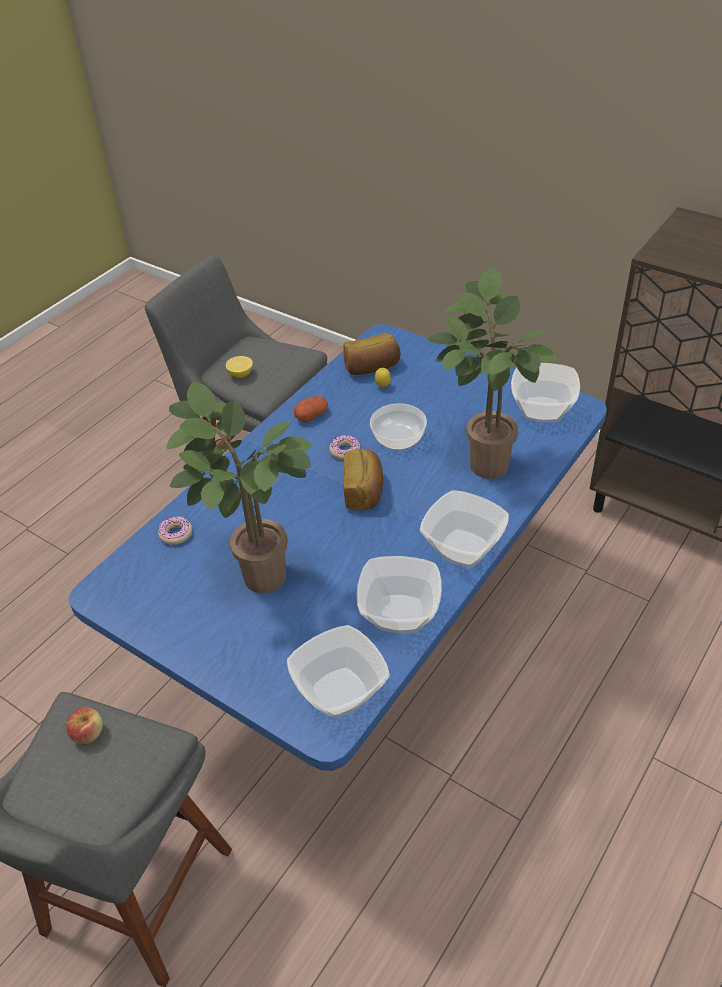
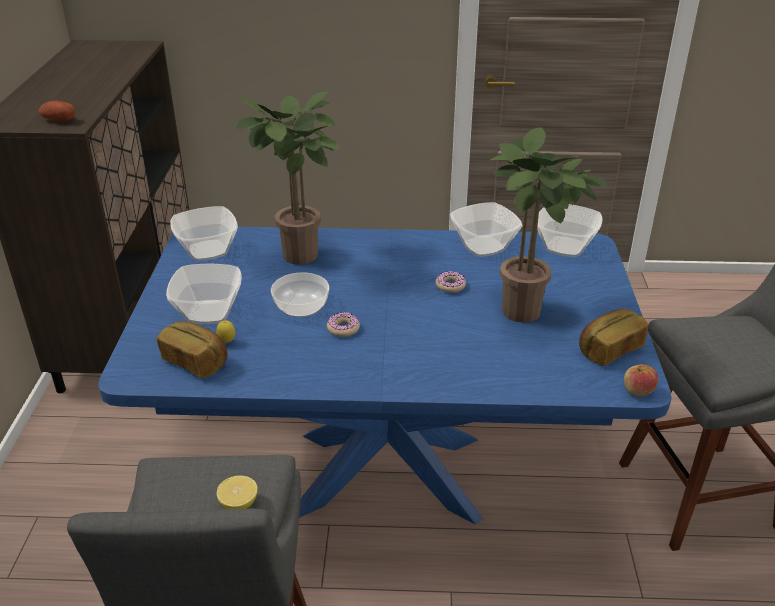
camera: 125 degrees left, 10 degrees down
apple [66,707,103,744] -> apple moved to [624,364,659,397]
donut [158,516,192,545] -> donut moved to [435,271,466,293]
potato [294,396,329,422] -> potato moved to [39,101,76,122]
bread [343,449,383,510] -> bread moved to [579,309,649,366]
bowl [420,490,509,567] -> bowl moved to [166,264,242,324]

